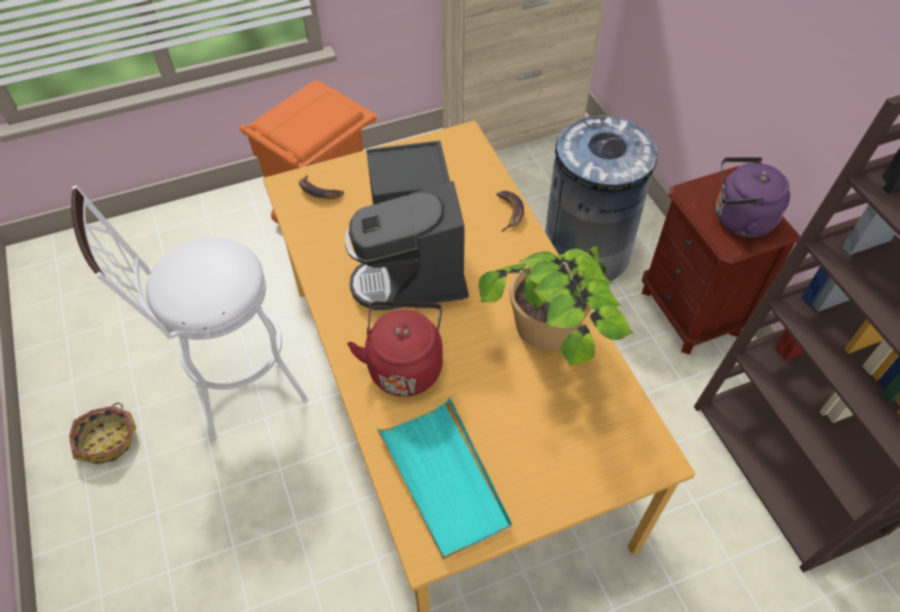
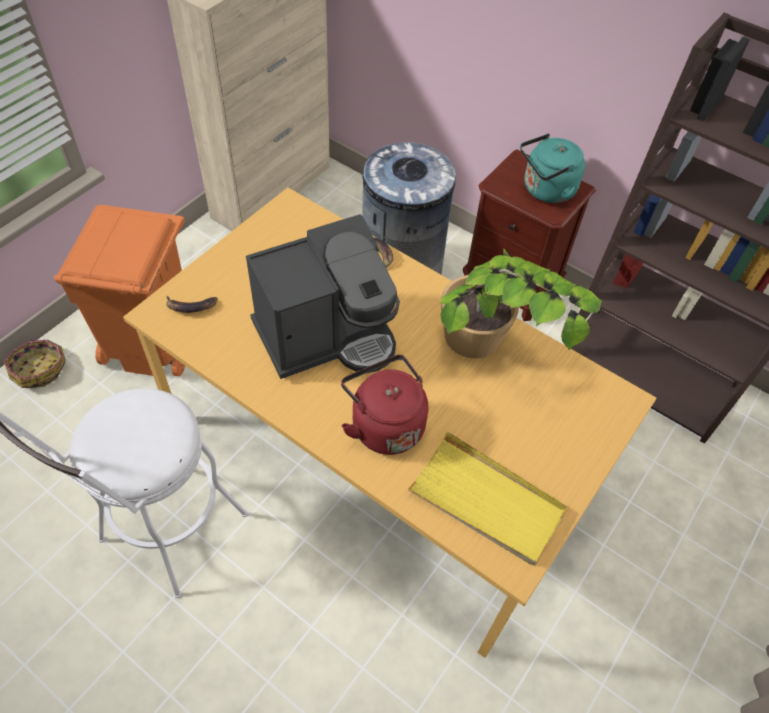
camera: 35 degrees left, 0 degrees up
basket [69,403,136,464] -> basket moved to [4,340,66,388]
coffee machine [345,141,469,311] -> coffee machine turned 75 degrees counterclockwise [246,214,400,379]
turquoise tray [376,397,512,559] -> yellow tray [407,431,567,565]
purple kettle [716,157,790,237] -> turquoise kettle [520,133,585,203]

